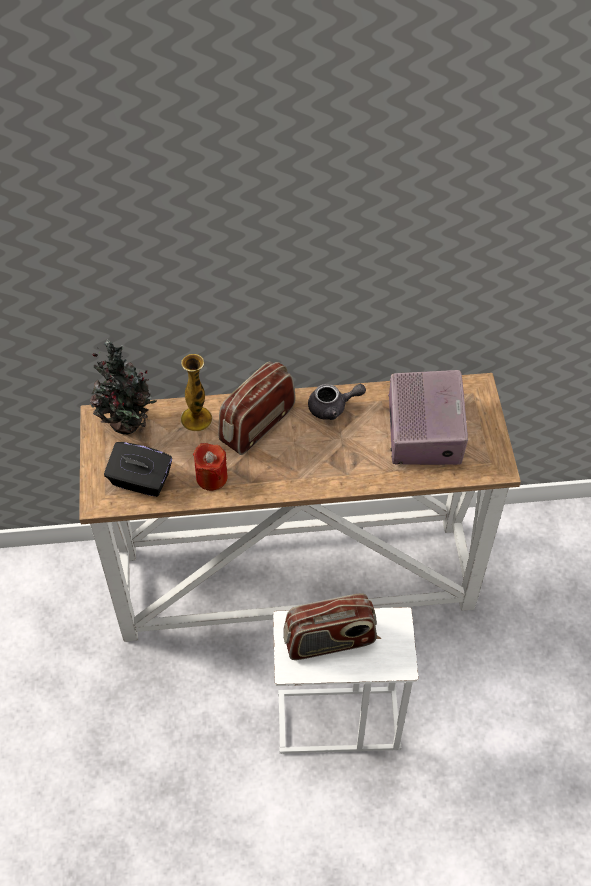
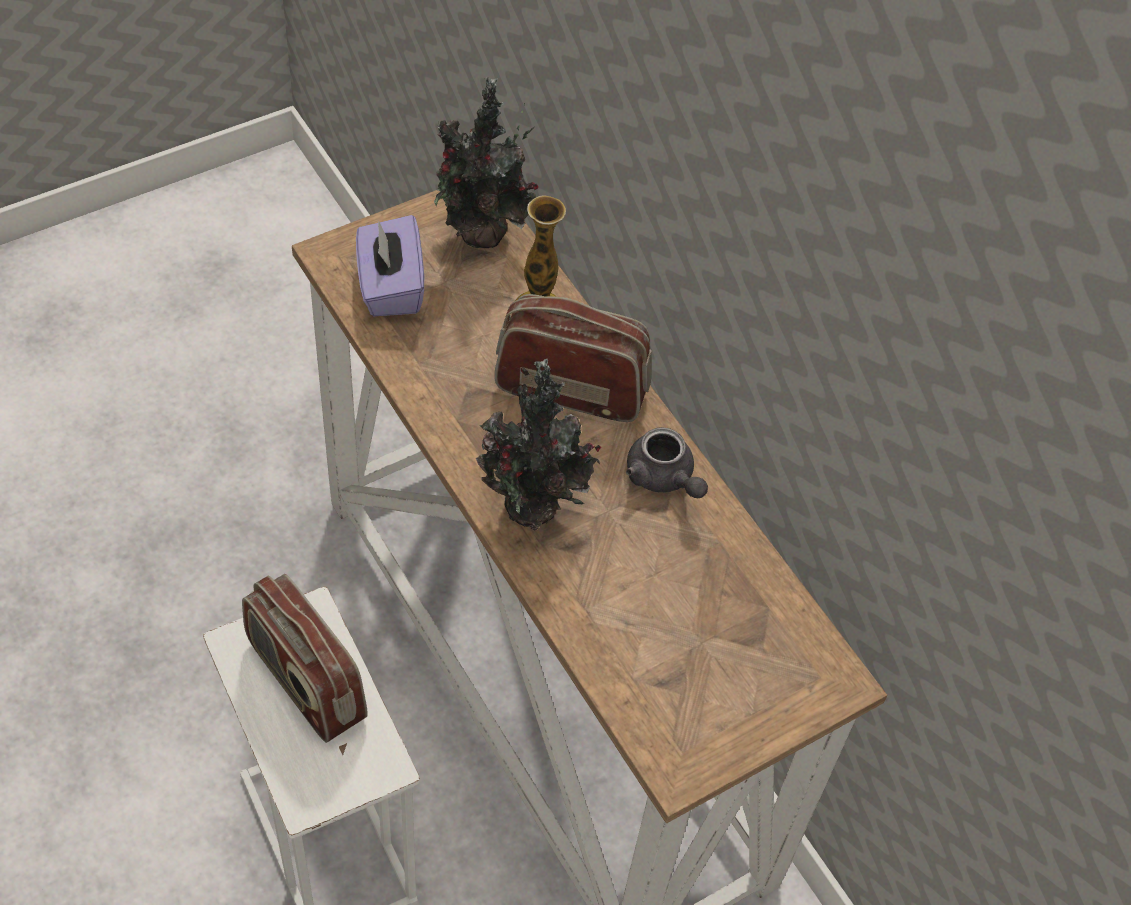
camera: 60 degrees right, 0 degrees up
black tissue box [104,442,172,497] -> purple tissue box [356,215,424,316]
red candle [193,443,228,491] -> none
radio [388,370,468,465] -> none
none -> potted plant [476,359,602,531]

